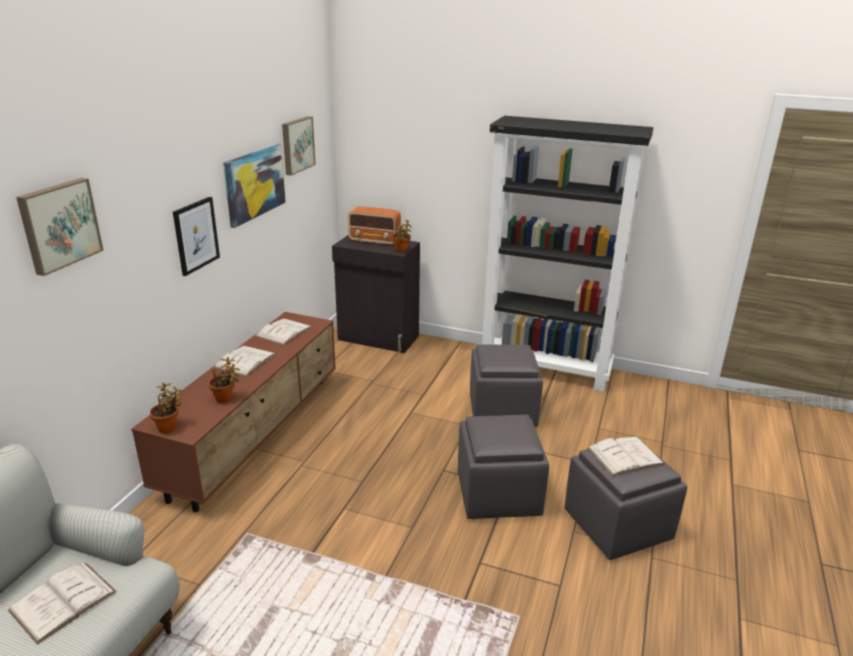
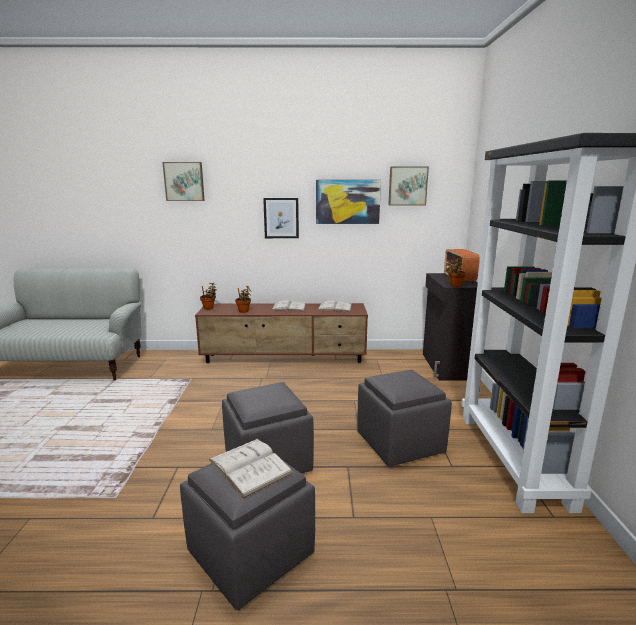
camera: 70 degrees right, 10 degrees down
white book [8,563,117,645] -> none

